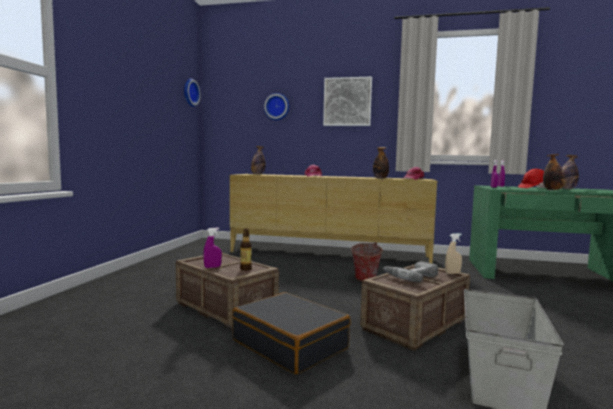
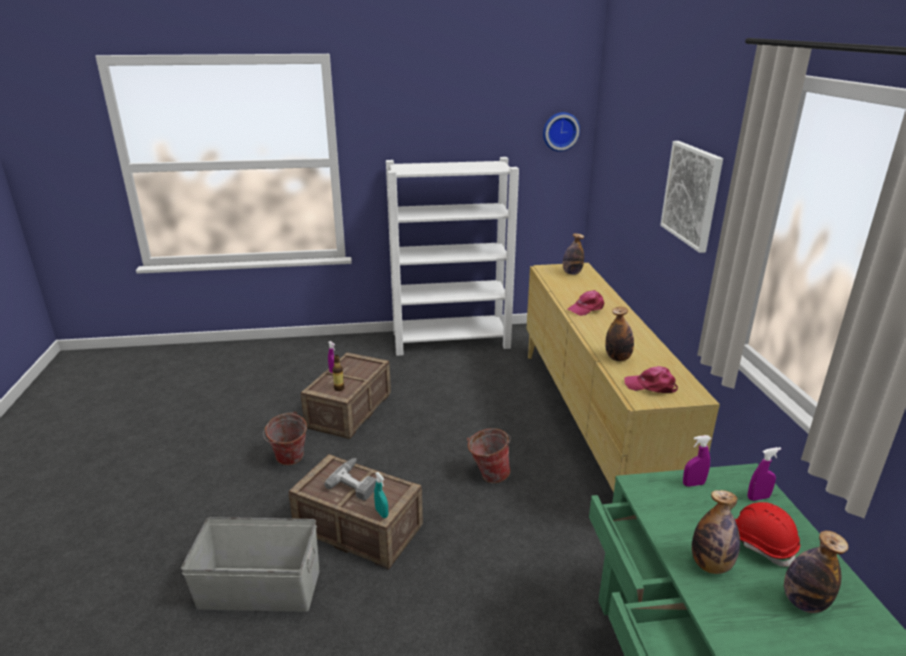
camera: 70 degrees right, 20 degrees up
black suitcase [232,292,351,374] -> bucket [263,411,307,465]
wall clock [264,93,289,120] -> none
beige spray bottle [445,233,462,274] -> turquoise spray bottle [374,472,388,518]
none -> white bookcase [386,157,519,356]

